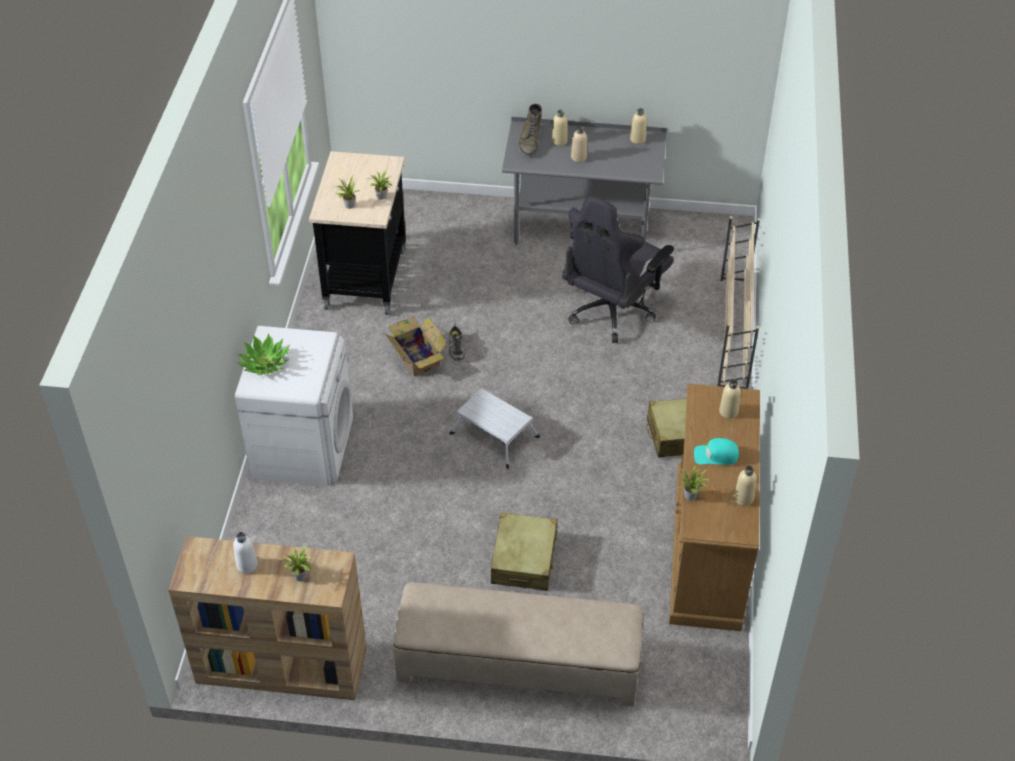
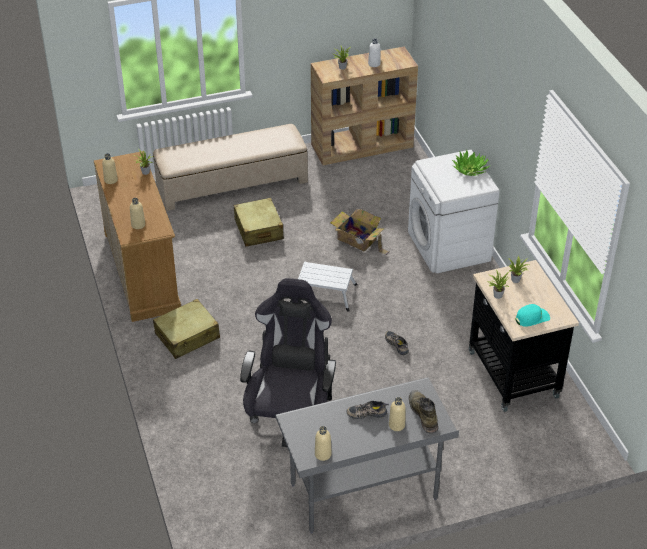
camera: 155 degrees right, 5 degrees down
cardboard box [385,316,447,376] -> cardboard box moved to [330,209,389,255]
beige bottle [571,126,587,162] -> shoe [346,401,389,419]
turquoise cap [694,438,739,465] -> turquoise cap moved to [515,304,550,327]
beige shoe rack [717,216,760,389] -> none

